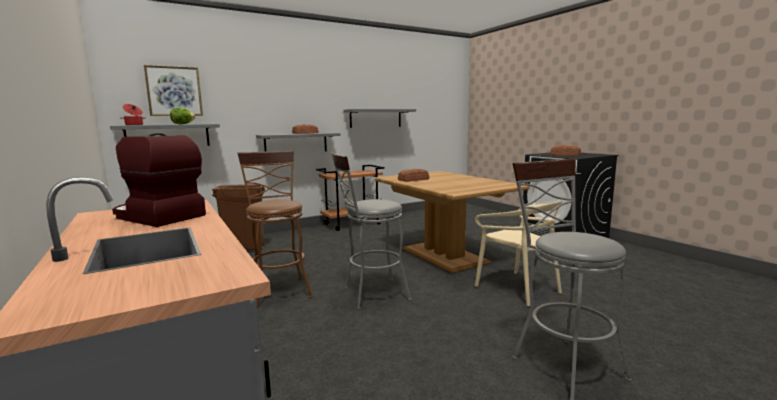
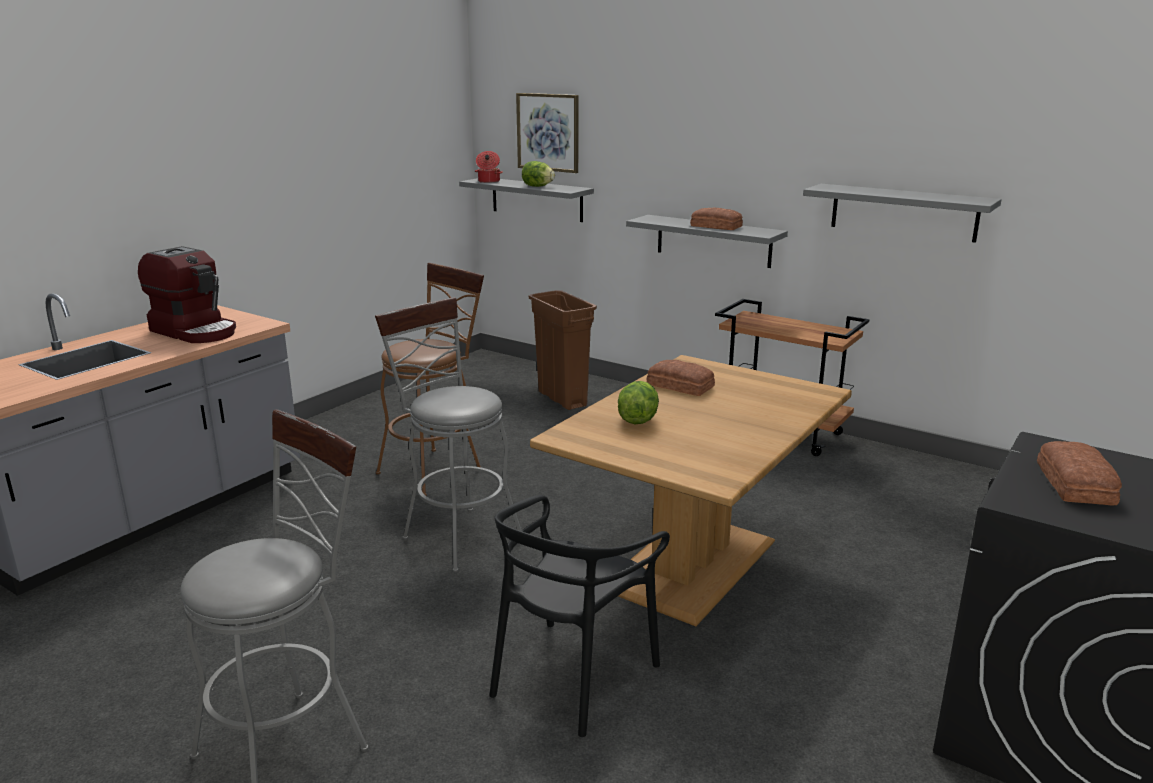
camera: 65 degrees right, 10 degrees up
coffee machine [112,133,206,227] -> coffee machine turned 120 degrees clockwise [138,246,236,343]
beige chair [475,201,562,306] -> black chair [489,495,670,737]
none -> lettuce [618,381,659,424]

